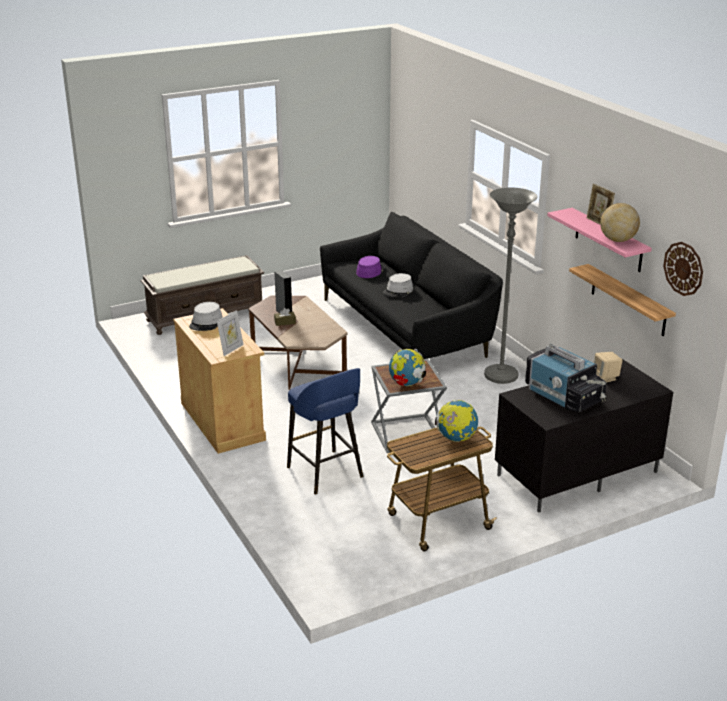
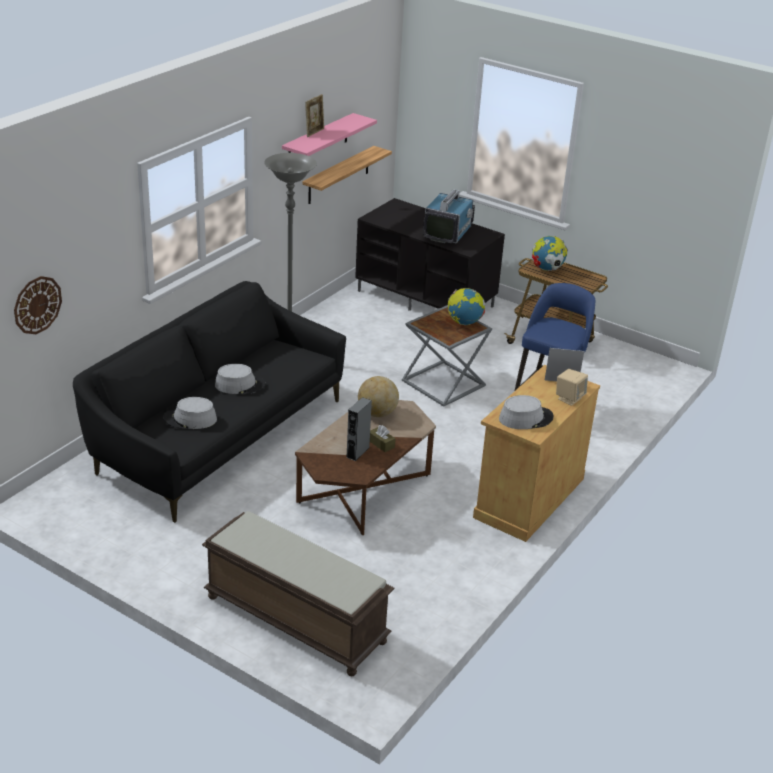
camera: 120 degrees left, 5 degrees up
purple hat [356,256,385,278] -> grey hat [163,397,217,429]
beige speaker [594,352,623,382] -> beige speaker moved to [556,369,588,406]
globe [600,203,640,242] -> globe moved to [358,376,399,417]
wall clock [663,242,703,296] -> wall clock moved to [14,276,62,334]

